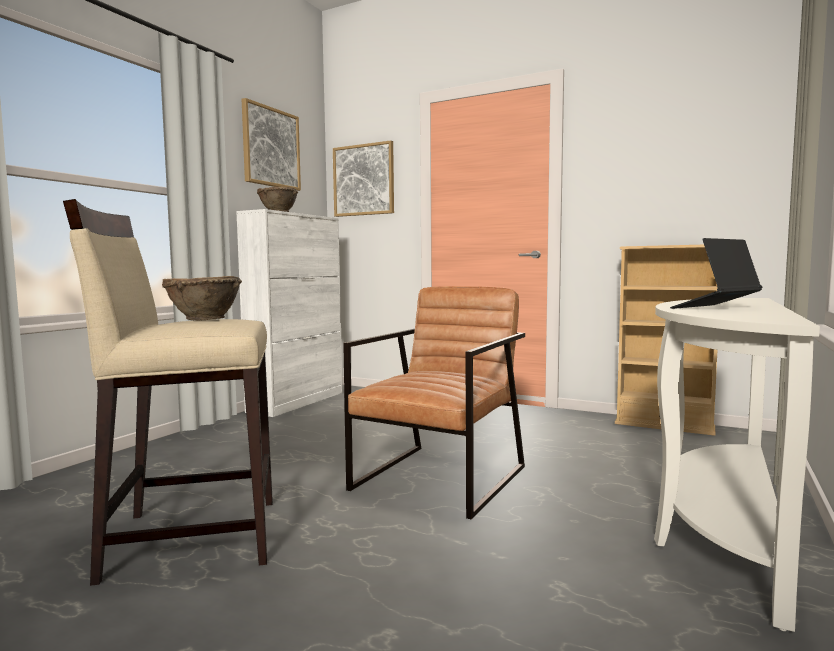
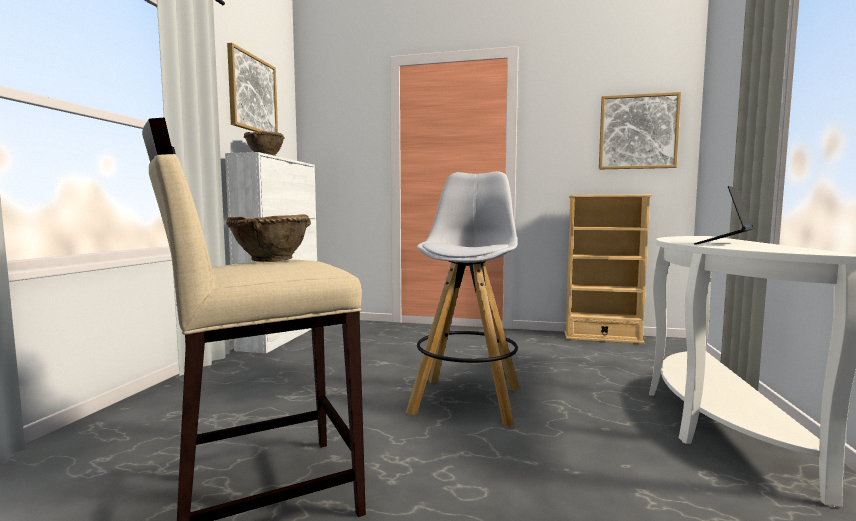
camera: 15 degrees left, 0 degrees up
picture [333,140,394,217] -> picture moved to [599,92,681,169]
brown armchair [343,286,525,519] -> white stool [406,171,520,427]

